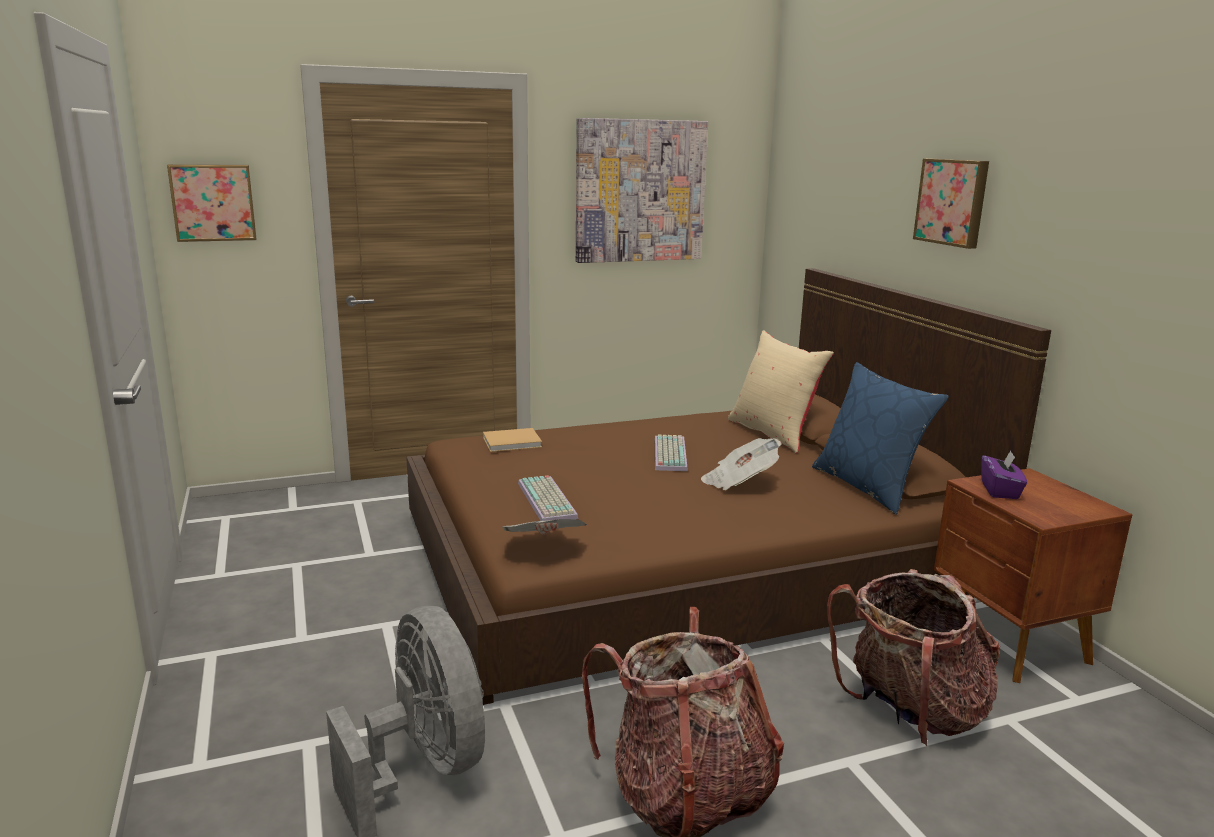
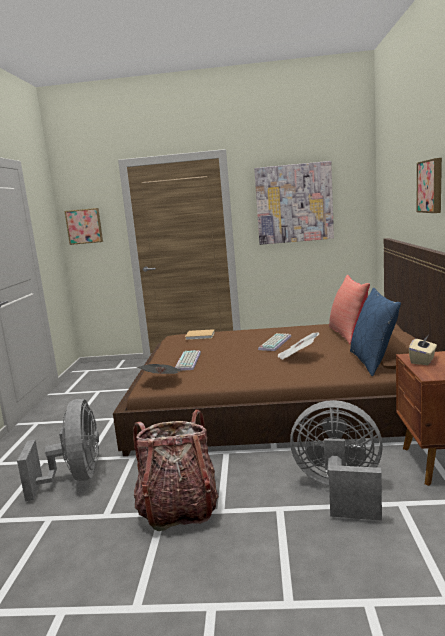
camera: 25 degrees right, 5 degrees down
beige pillow [728,330,834,453] -> red pillow [329,275,370,344]
backpack [827,569,1000,746] -> grey fan [290,400,383,521]
purple tissue box [981,450,1027,499] -> beige tissue box [409,335,437,365]

